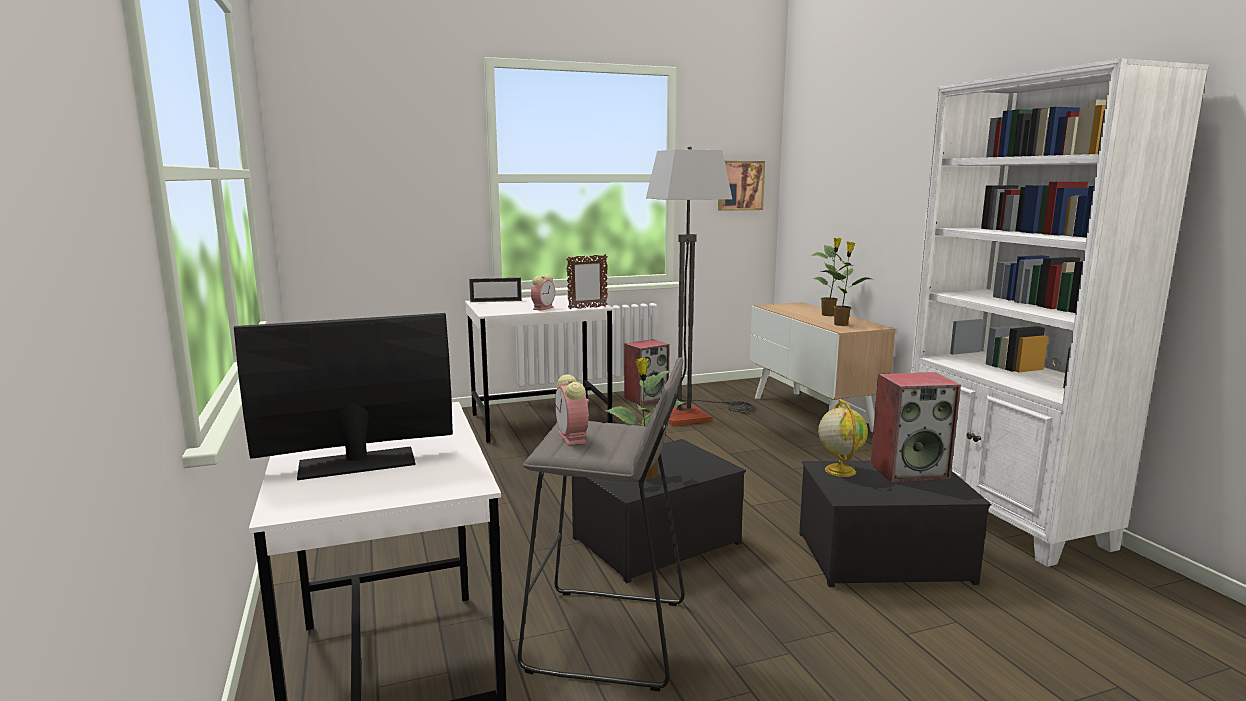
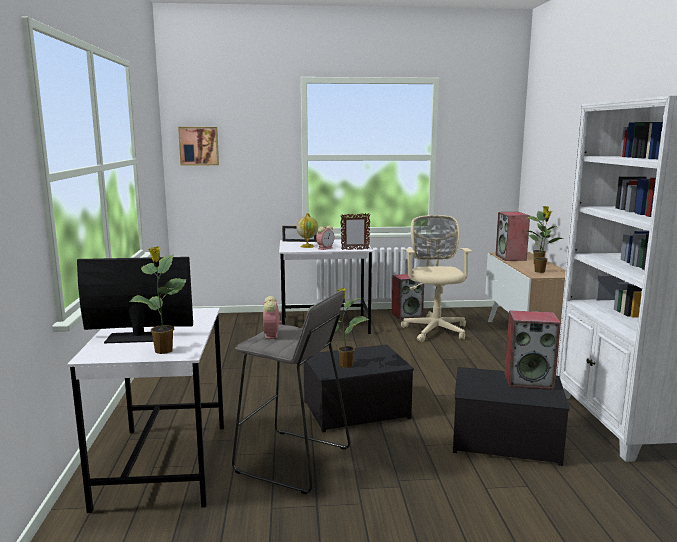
camera: 15 degrees right, 0 degrees up
floor lamp [646,147,755,426] -> beige office chair [401,215,472,342]
picture [718,161,765,211] -> picture moved to [178,127,219,165]
globe [818,400,868,477] -> globe moved to [296,213,318,248]
none -> potted plant [129,246,186,354]
none -> speaker [496,212,530,261]

